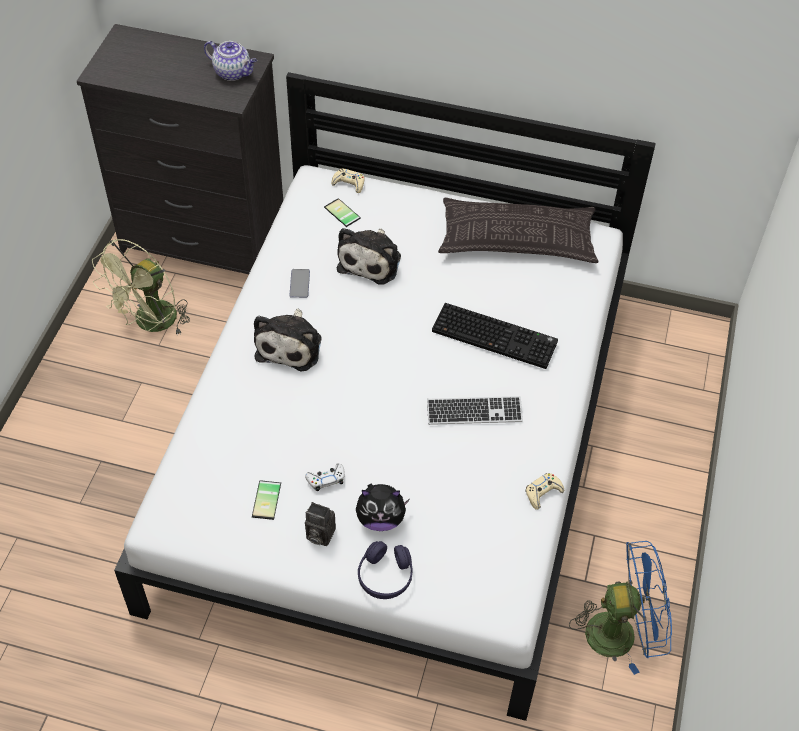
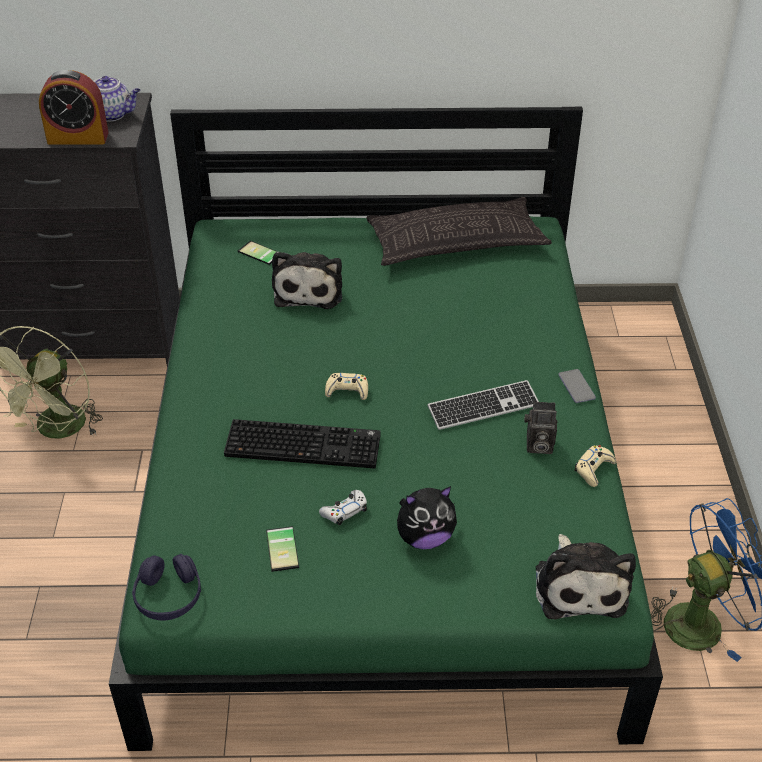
camera: 15 degrees left, 10 degrees down
white bed [114,72,656,721] -> green bed [109,107,663,751]
plush toy [254,309,321,371] -> plush toy moved to [536,534,636,619]
phone [289,269,310,298] -> phone moved to [558,369,596,403]
camera [305,502,336,546] -> camera moved to [524,401,558,454]
beige game controller [331,168,365,193] -> beige game controller moved to [325,373,368,400]
purple headphones [358,541,412,599] -> purple headphones moved to [132,554,201,621]
keyboard [432,303,558,369] -> keyboard moved to [224,419,381,469]
none -> alarm clock [39,70,109,145]

